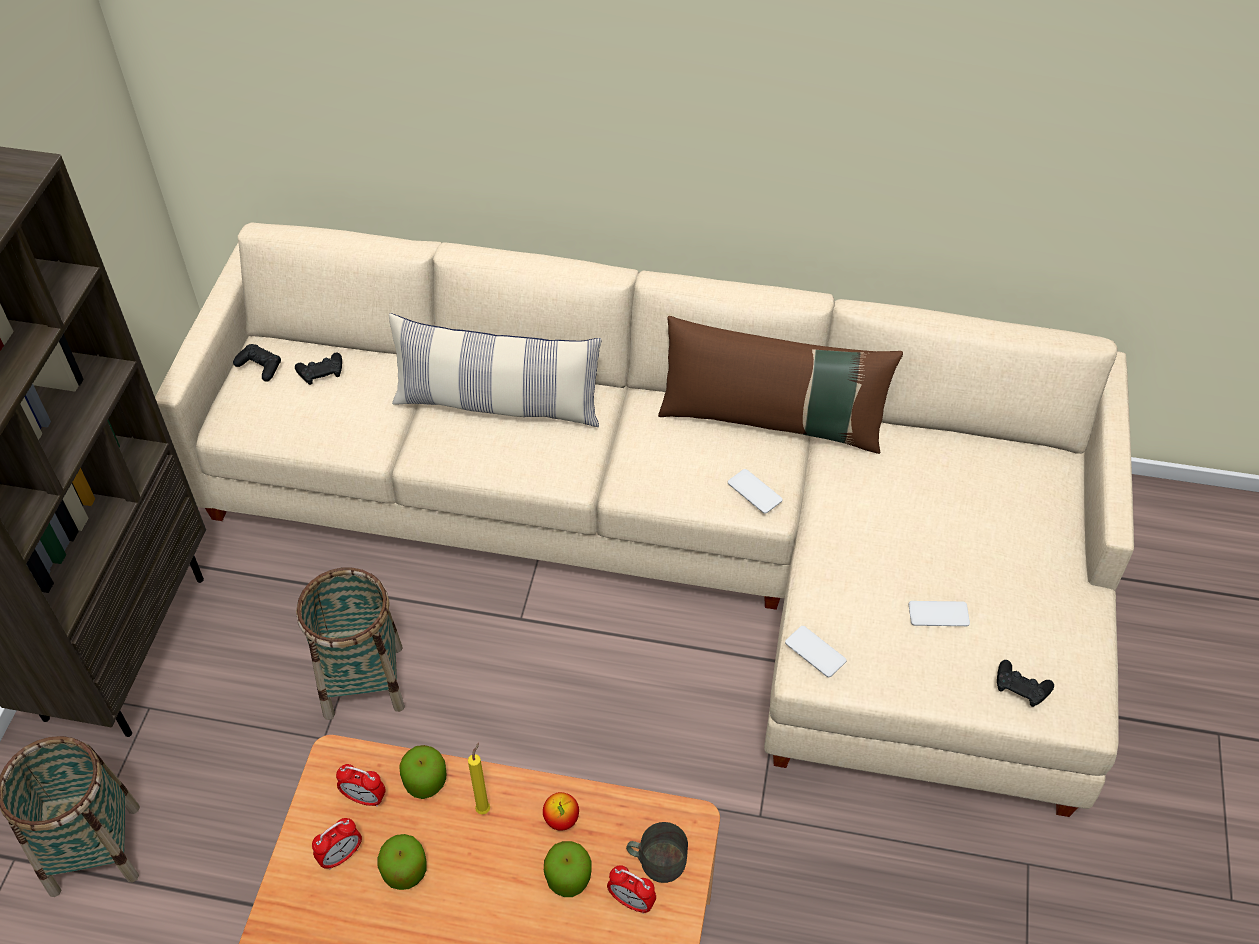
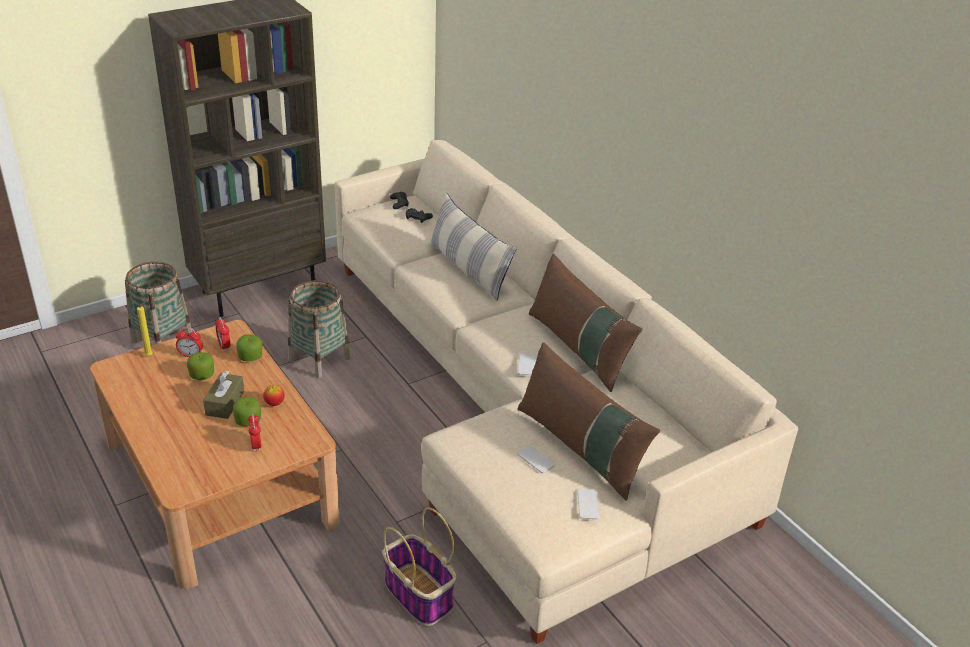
camera: 45 degrees right, 15 degrees down
yellow candle [468,743,490,815] -> yellow candle moved to [137,301,153,356]
grey mug [626,822,688,883] -> none
phone [785,626,846,677] -> phone moved to [578,489,599,519]
black game controller [997,660,1054,707] -> none
none -> brown tissue box [203,371,244,419]
none -> basket [383,507,456,626]
none -> brown pillow [518,342,660,501]

